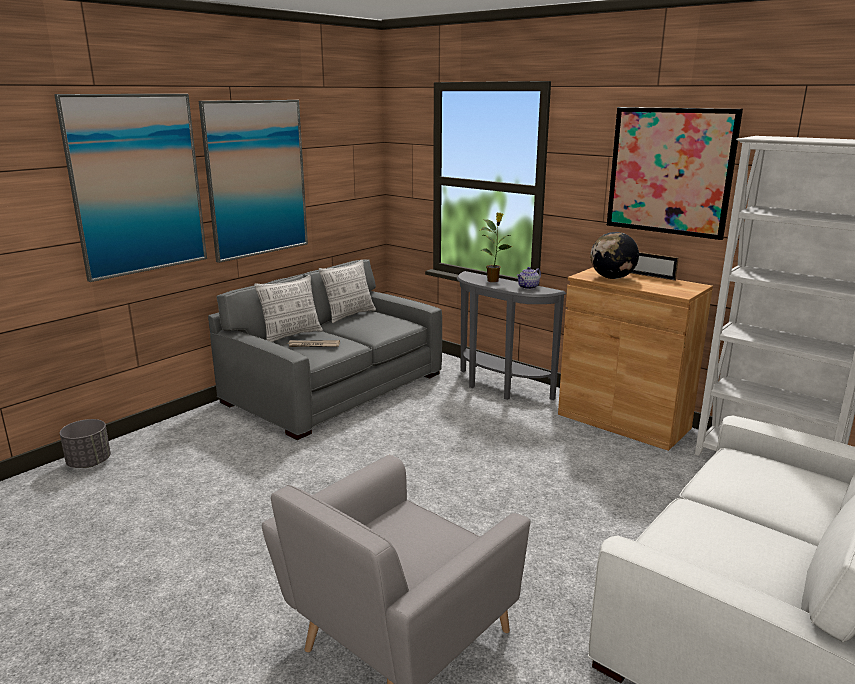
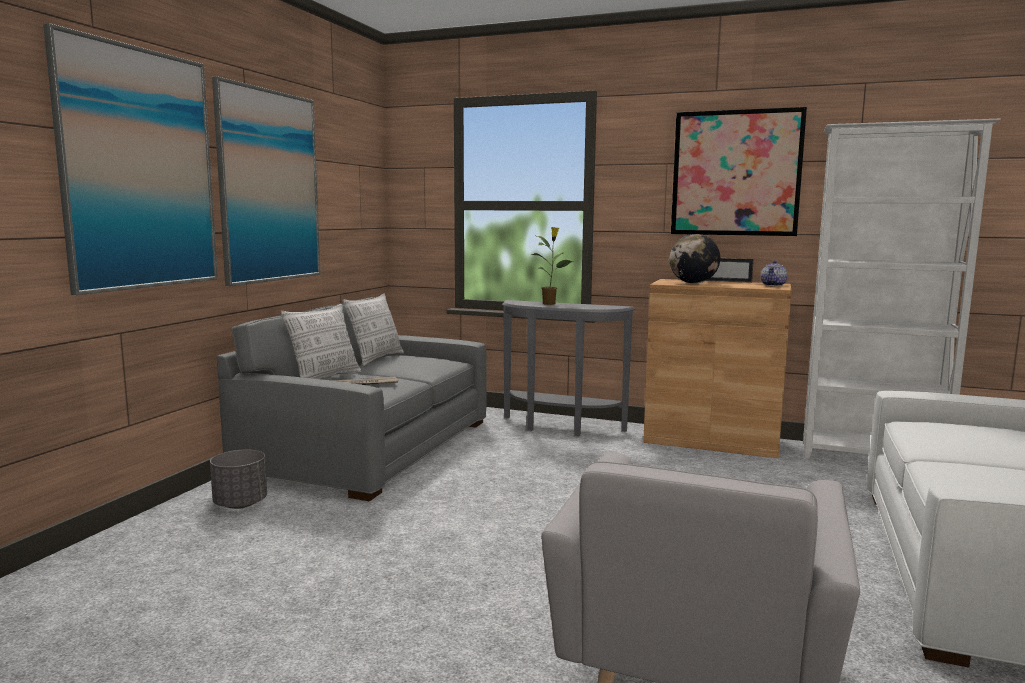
camera: 20 degrees left, 10 degrees down
grey planter [60,419,111,468] -> grey planter moved to [210,450,267,509]
teapot [517,267,541,289] -> teapot moved to [761,260,788,286]

